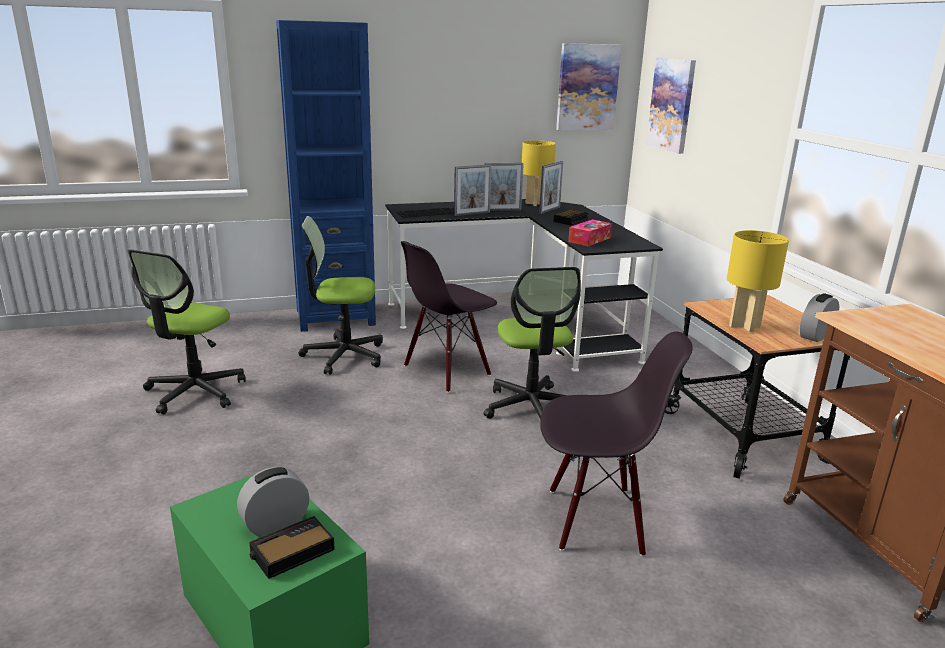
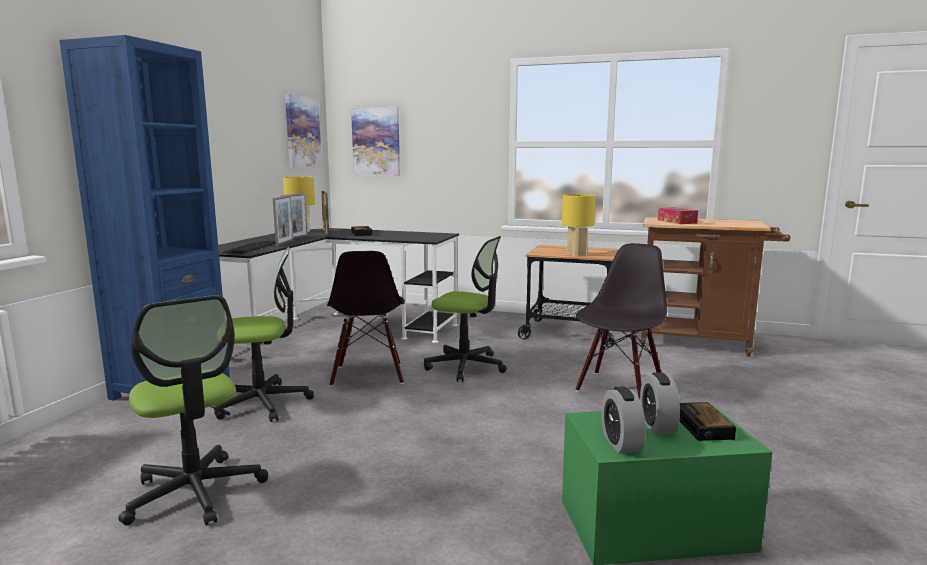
camera: 55 degrees left, 10 degrees down
office chair [298,216,383,375] -> office chair turned 135 degrees counterclockwise [214,247,314,422]
tissue box [568,219,612,246] -> tissue box moved to [658,207,698,224]
alarm clock [800,293,839,342] -> alarm clock moved to [601,386,646,453]

